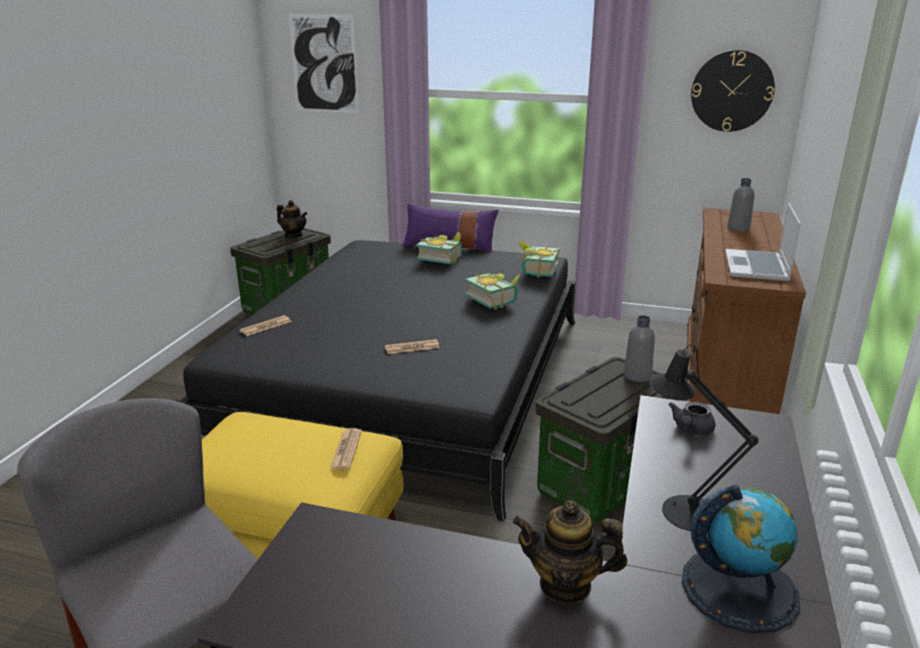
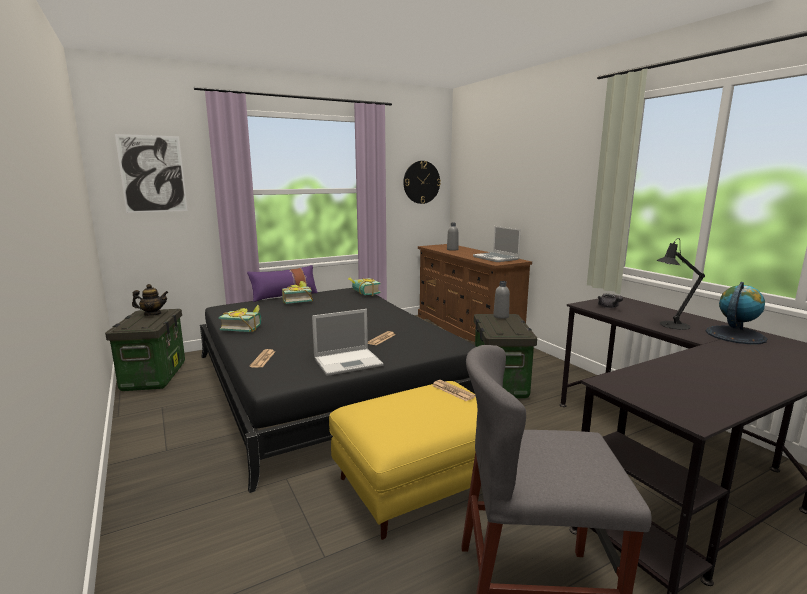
camera: 45 degrees left, 10 degrees down
book [465,273,521,310] -> book moved to [219,305,261,332]
teapot [513,500,627,604] -> none
none -> laptop [312,309,384,376]

